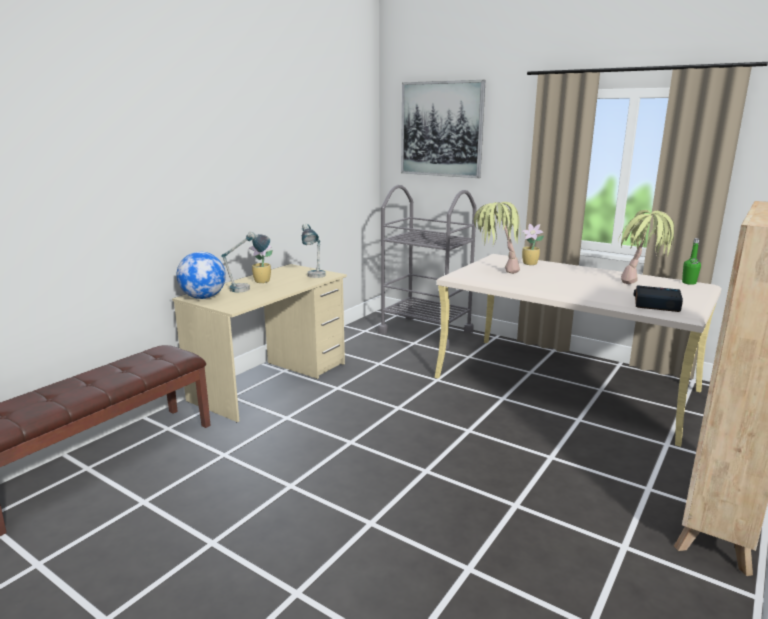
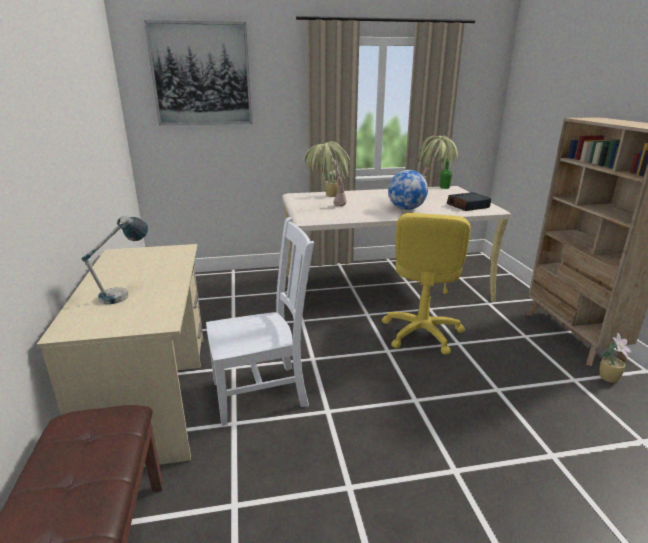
camera: 45 degrees left, 5 degrees up
globe [177,252,226,299] -> globe moved to [388,170,428,210]
potted plant [249,245,273,283] -> potted plant moved to [600,332,632,383]
table lamp [302,224,326,278] -> none
grey cart [378,185,477,349] -> none
none -> white chair [206,217,314,426]
none -> yellow office chair [382,213,471,355]

